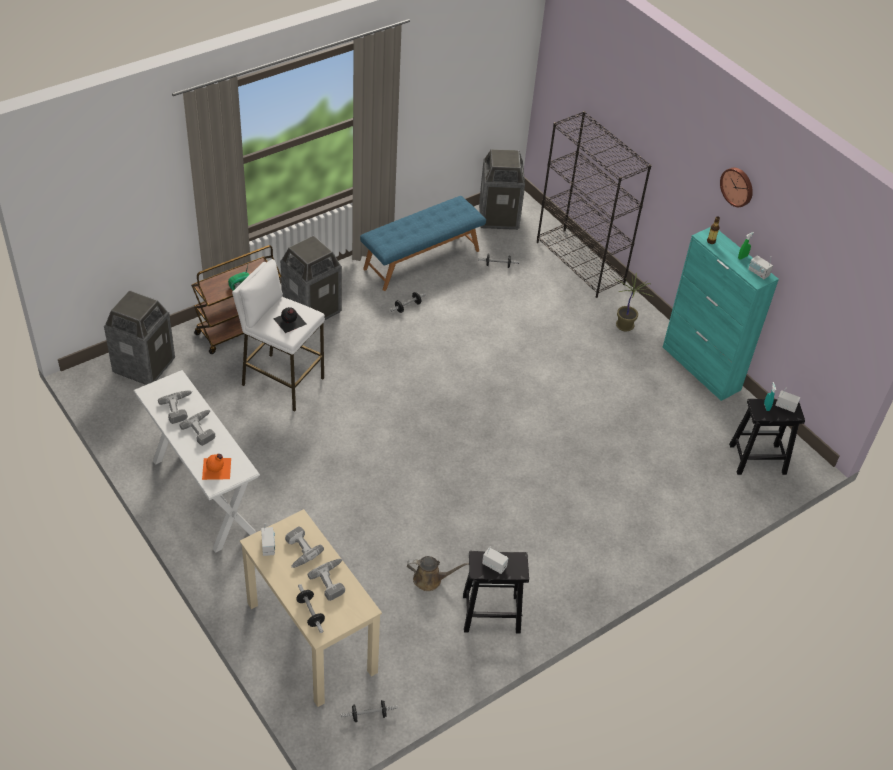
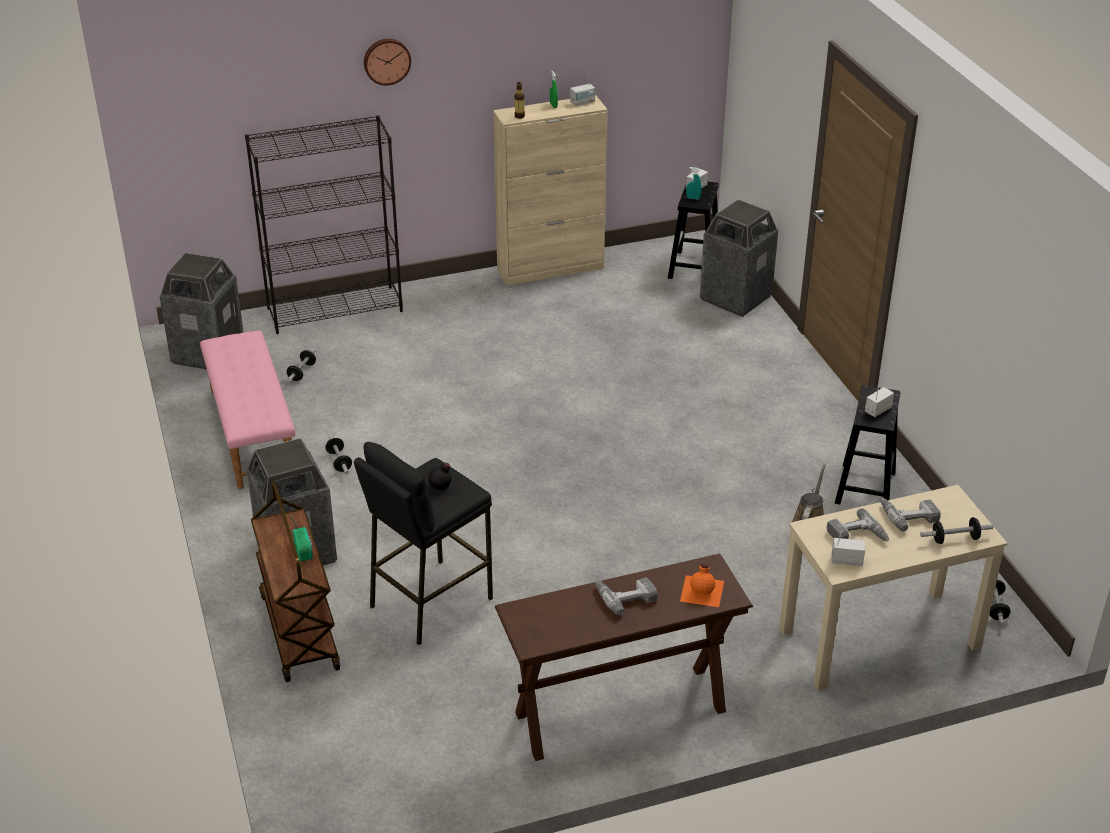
camera: 70 degrees left, 10 degrees down
trash can [104,290,175,385] -> trash can moved to [700,199,778,317]
white console table [133,370,260,553] -> brown console table [495,554,753,761]
power drill [158,391,192,424] -> none
white stool [232,259,325,412] -> black stool [354,442,493,645]
blue bench [360,196,486,291] -> pink bench [200,331,295,489]
potted plant [616,273,652,331] -> none
turquoise cabinet [663,227,779,401] -> beige cabinet [493,95,608,286]
wall clock [720,168,753,207] -> wall clock moved to [364,39,411,86]

